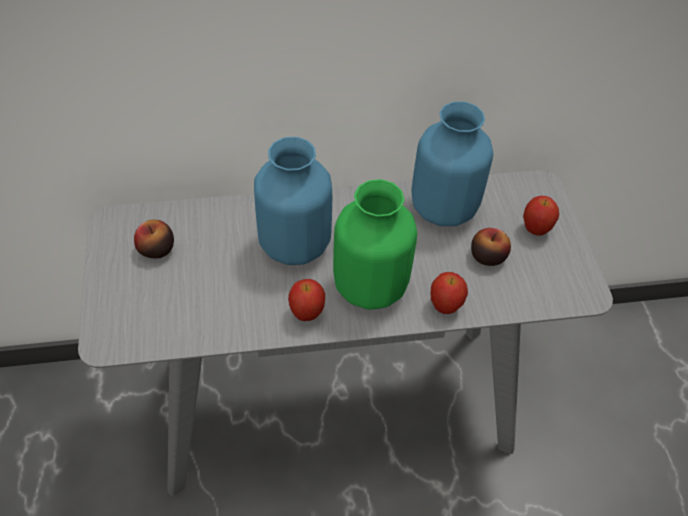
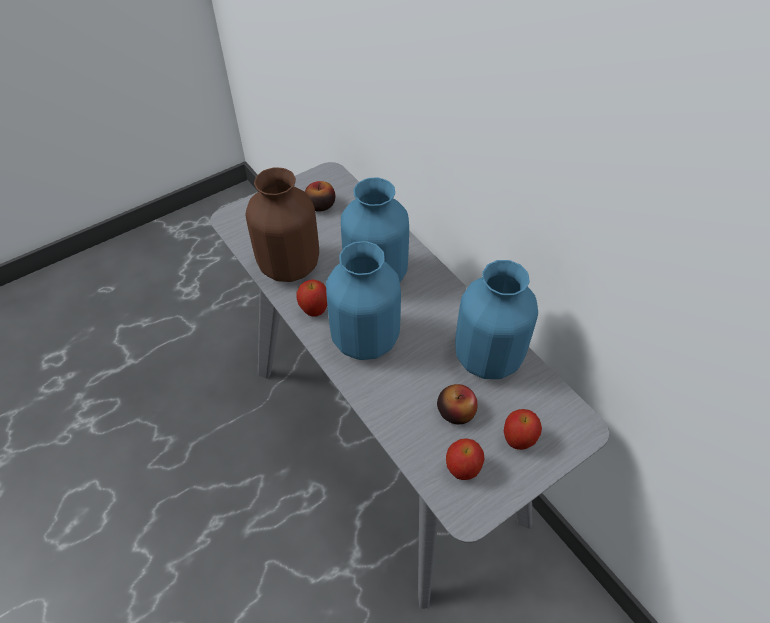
camera: 65 degrees right, 0 degrees up
green vase [333,179,417,310] -> blue vase [326,241,401,360]
apple [431,272,468,314] -> apple moved to [446,438,485,480]
none -> brown vase [246,167,319,282]

